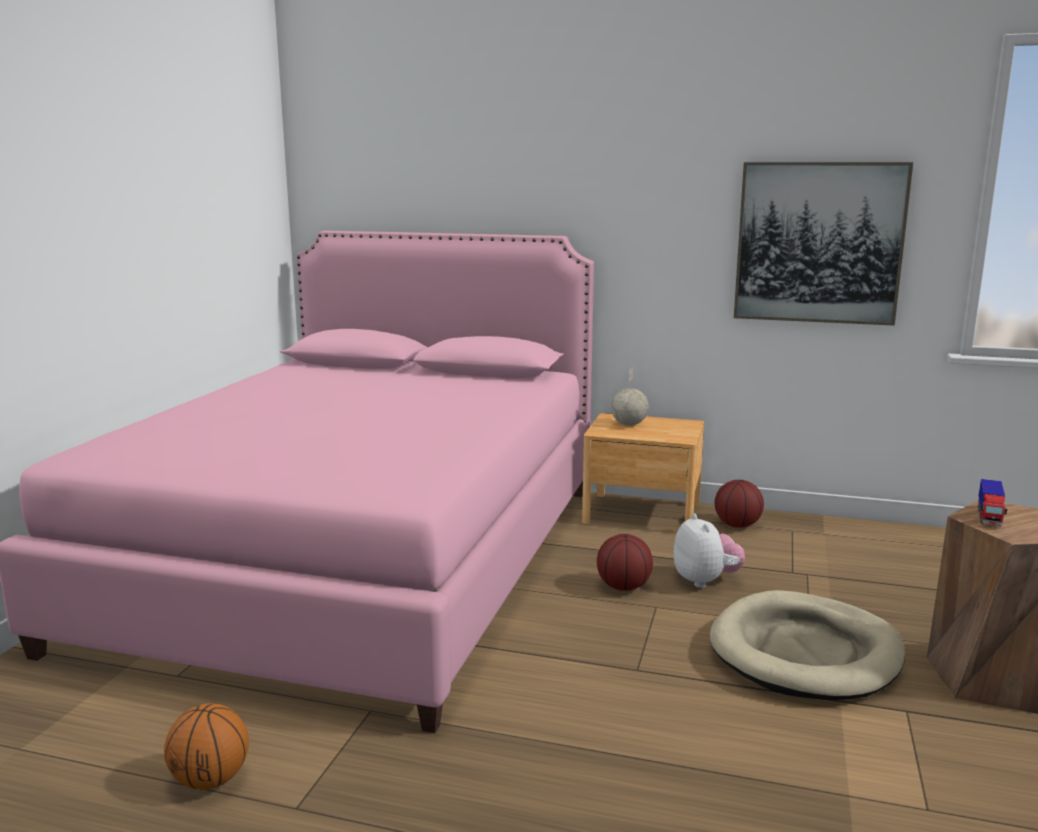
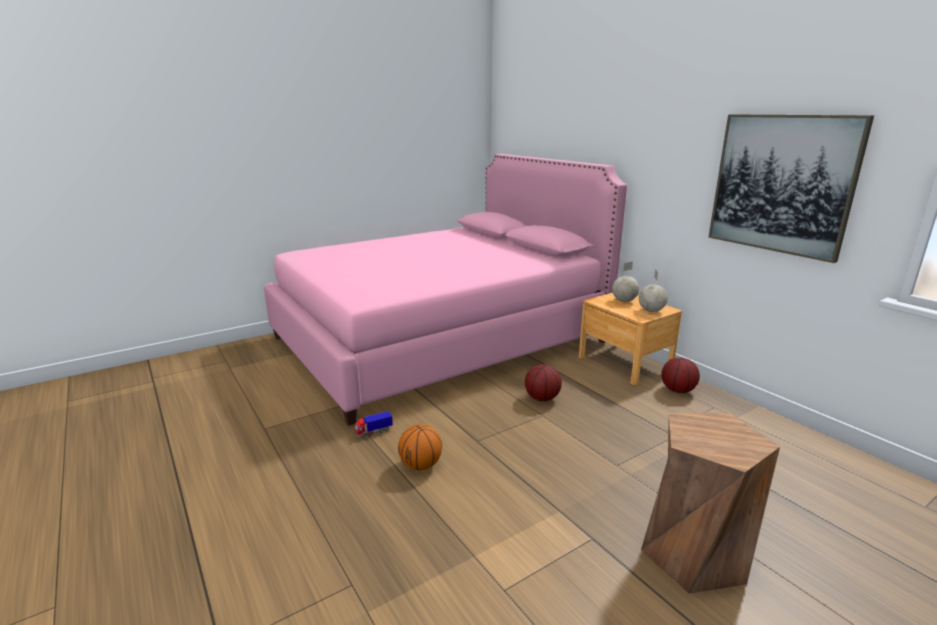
camera: 40 degrees right, 5 degrees up
basketball [164,703,249,790] -> basketball moved to [398,424,442,470]
plush toy [674,513,745,588] -> none
beige dog bed [710,590,905,700] -> none
toy truck [978,479,1007,526] -> toy truck moved to [355,411,393,438]
none -> globe [639,269,668,312]

